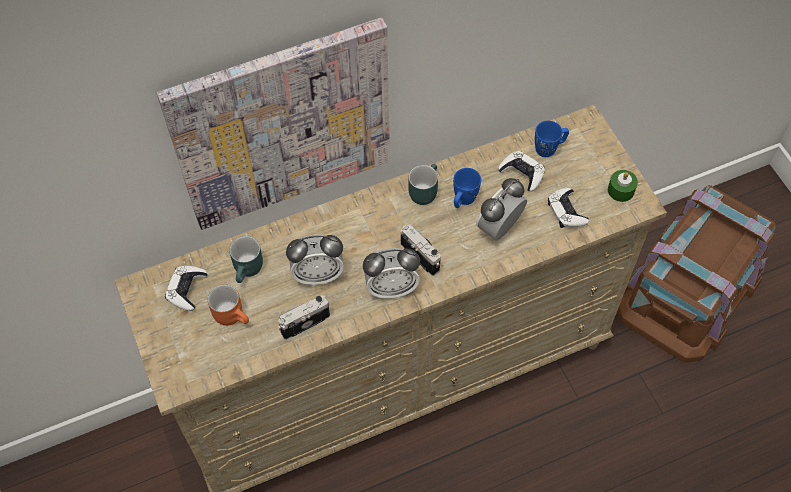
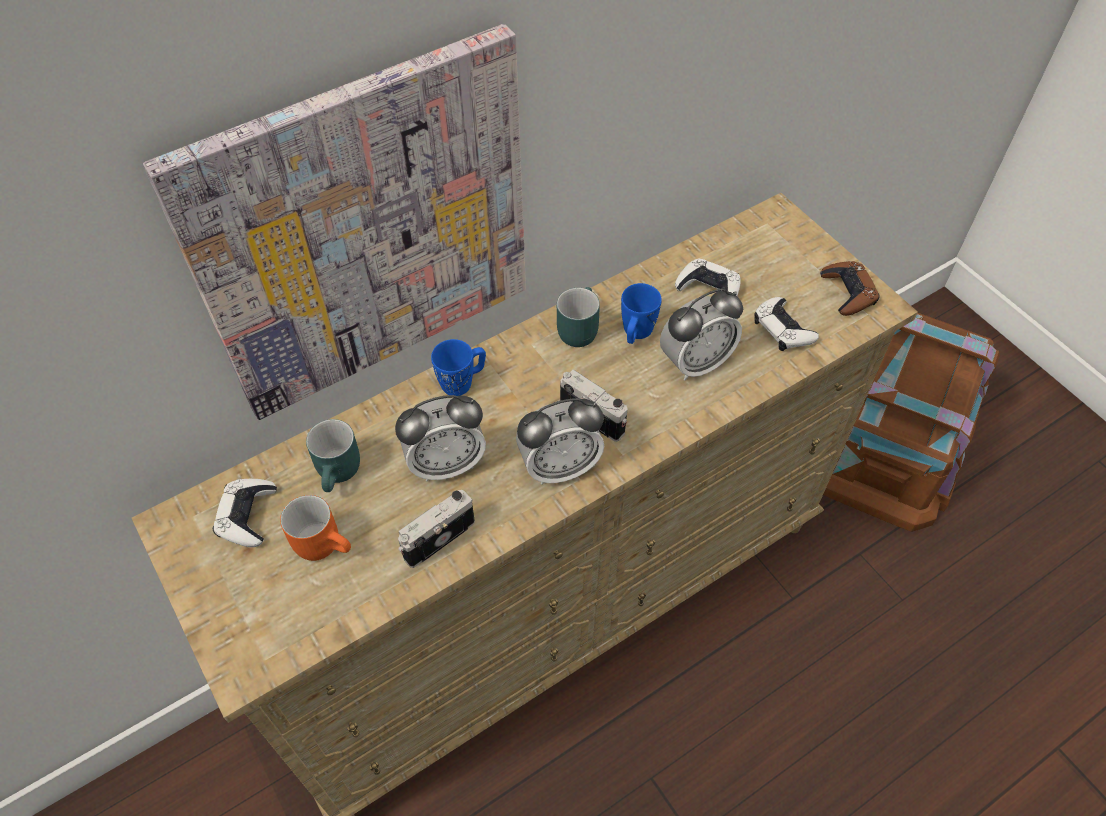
camera: 10 degrees left, 5 degrees down
alarm clock [476,178,527,240] -> alarm clock turned 150 degrees counterclockwise [660,288,743,380]
blue mug [535,121,569,157] -> blue mug moved to [431,339,486,396]
green candle [608,170,638,202] -> brown game controller [820,261,880,316]

